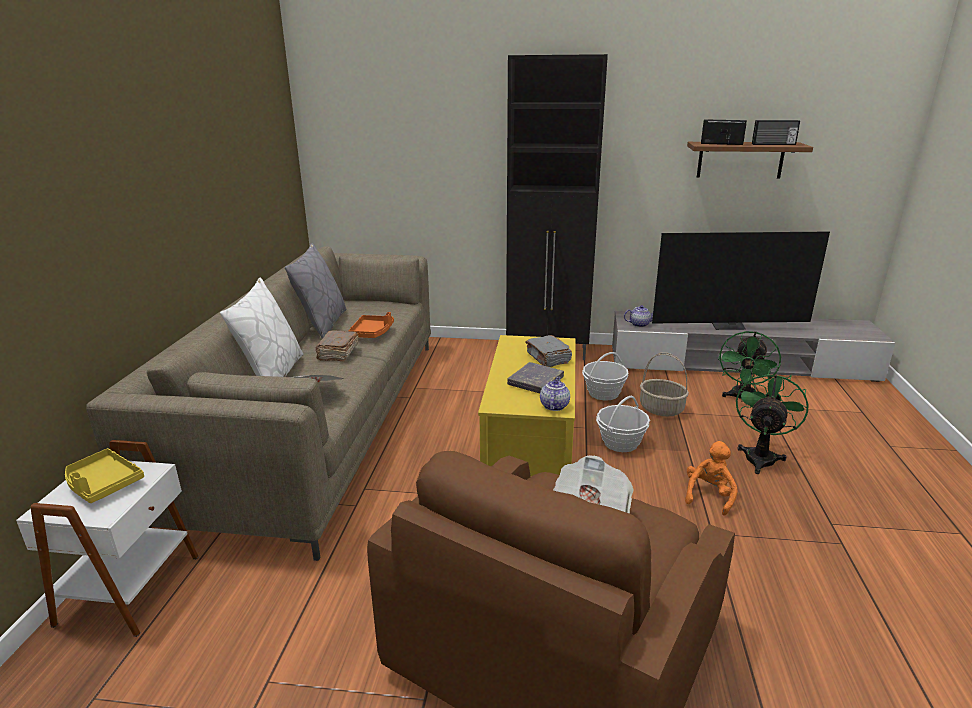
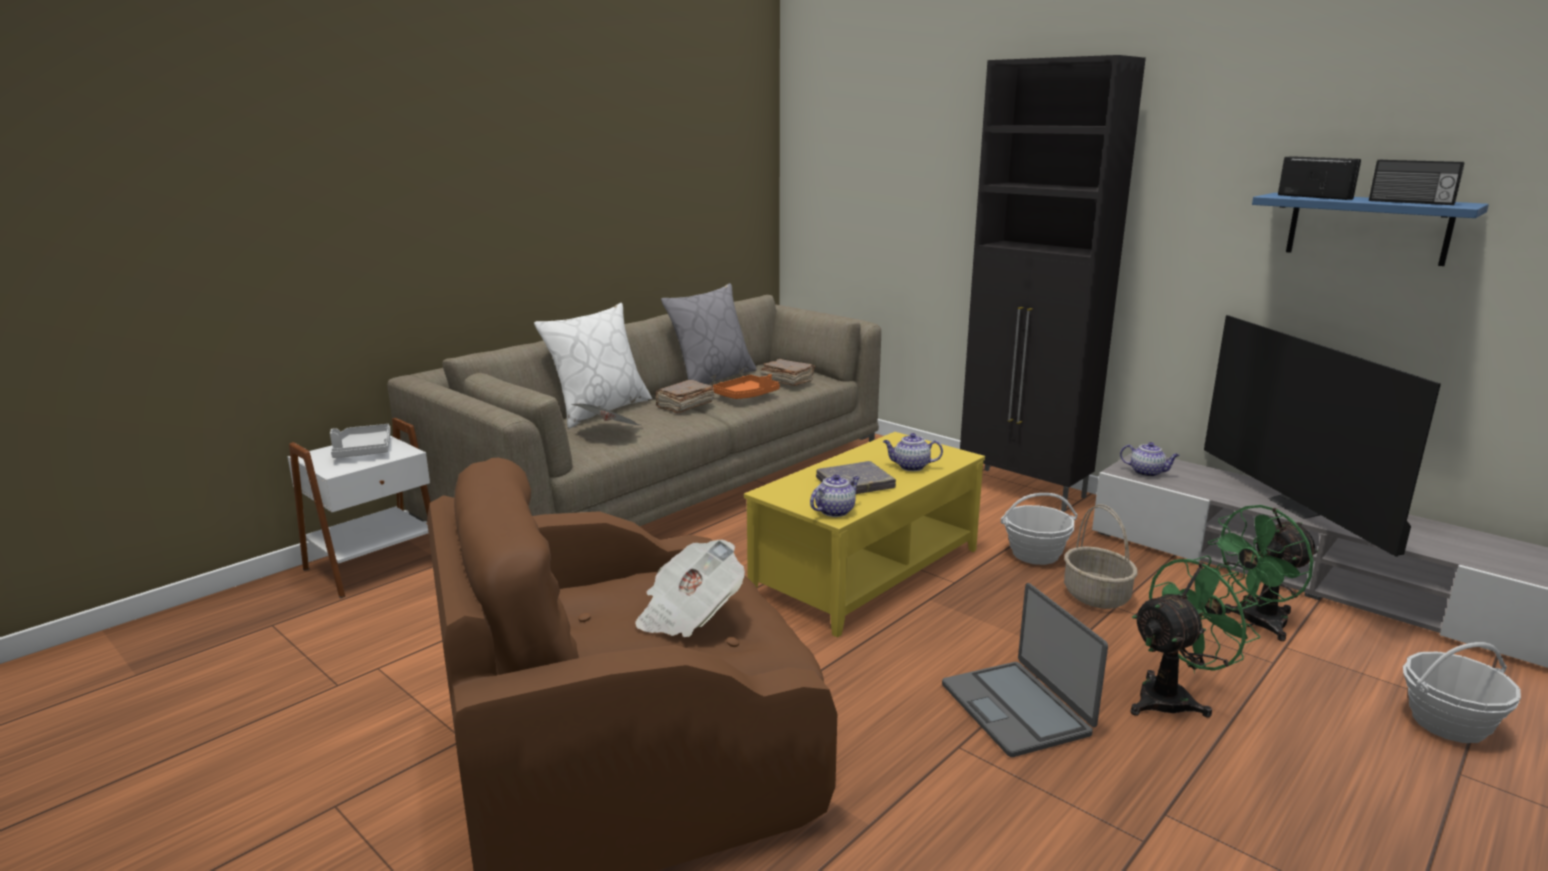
camera: 35 degrees right, 5 degrees down
yellow tray [65,448,144,503] -> grey tray [330,424,391,458]
grey book [525,335,572,367] -> teapot [883,433,943,471]
basket [596,396,650,452] -> basket moved to [1403,642,1521,743]
television [652,232,830,330] -> television turned 45 degrees clockwise [1204,315,1441,557]
orange plush toy [685,441,738,516] -> laptop [942,583,1108,757]
brown shelf [687,142,813,179] -> blue shelf [1252,193,1489,266]
none -> brown book [760,359,815,386]

